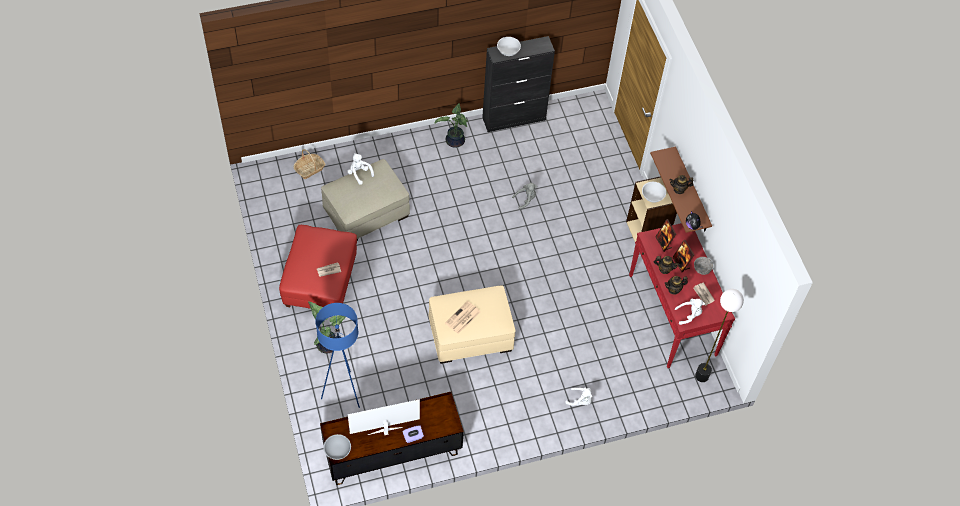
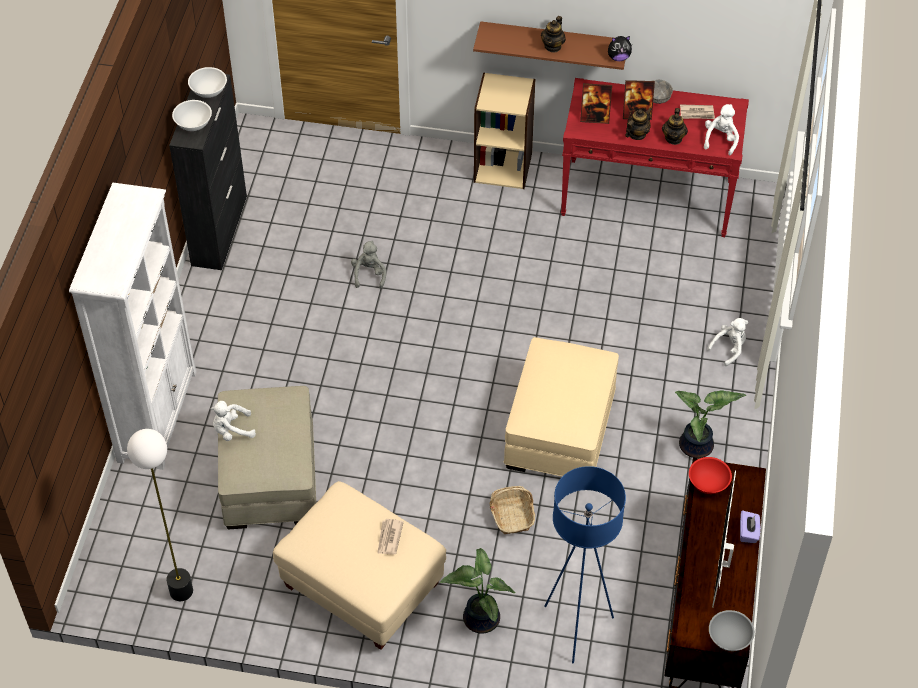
camera: 60 degrees left, 5 degrees down
red ottoman [279,225,357,309] -> beige ottoman [273,481,446,650]
basket [293,149,325,179] -> basket moved to [490,486,535,534]
potted plant [435,103,468,148] -> potted plant moved to [675,390,746,458]
newspaper [445,301,480,334] -> none
white bowl [642,182,666,202] -> white bowl moved to [188,67,227,98]
floor lamp [695,289,744,382] -> floor lamp moved to [127,429,193,601]
none -> white bookcase [69,183,197,470]
none -> red bowl [689,457,732,494]

